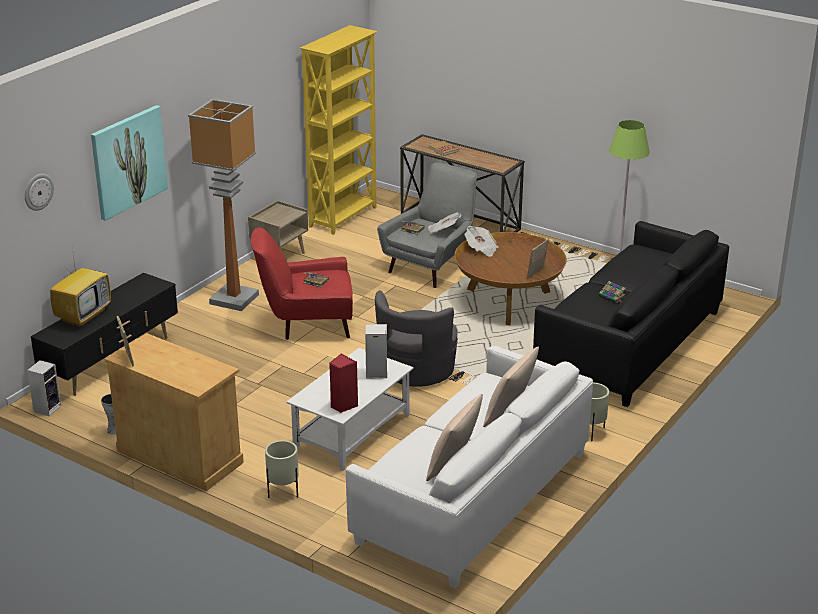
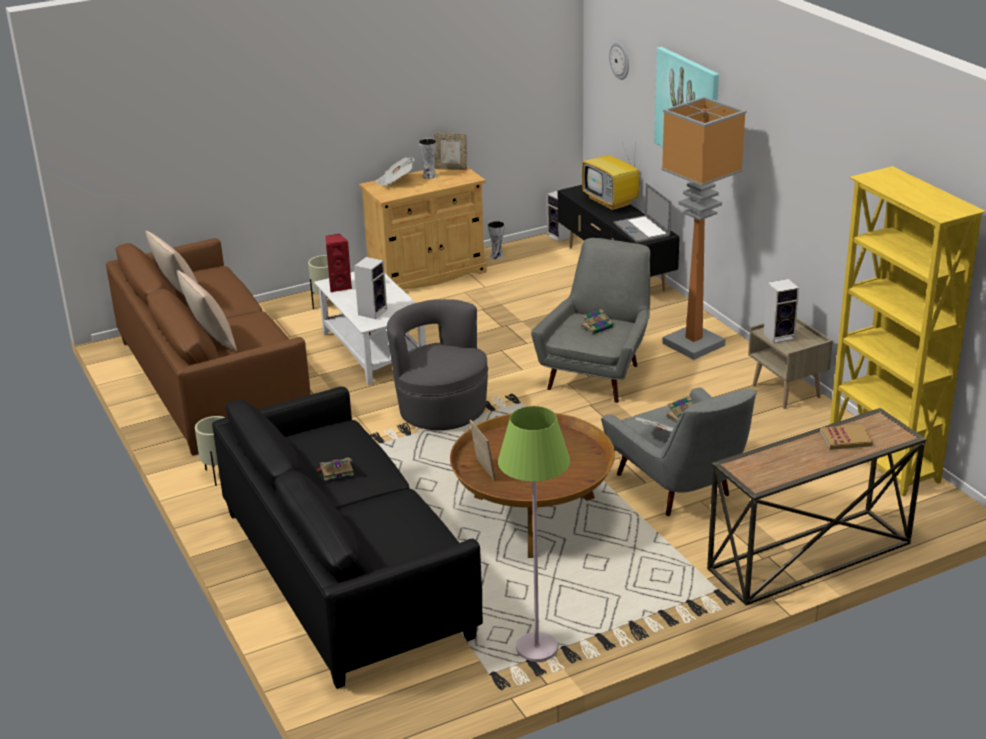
camera: 120 degrees right, 0 degrees up
red armchair [251,227,353,340] -> grey armchair [531,238,650,403]
white sofa [346,345,593,589] -> brown sofa [106,238,311,456]
newspaper [465,226,498,257] -> newspaper moved to [375,157,415,187]
none -> vase [419,138,437,179]
none -> laptop [614,183,672,243]
none -> speaker [764,279,799,343]

